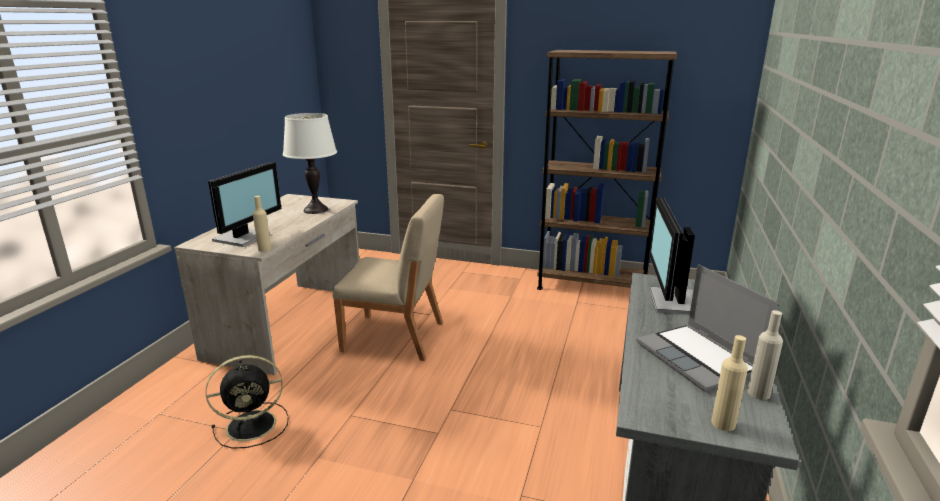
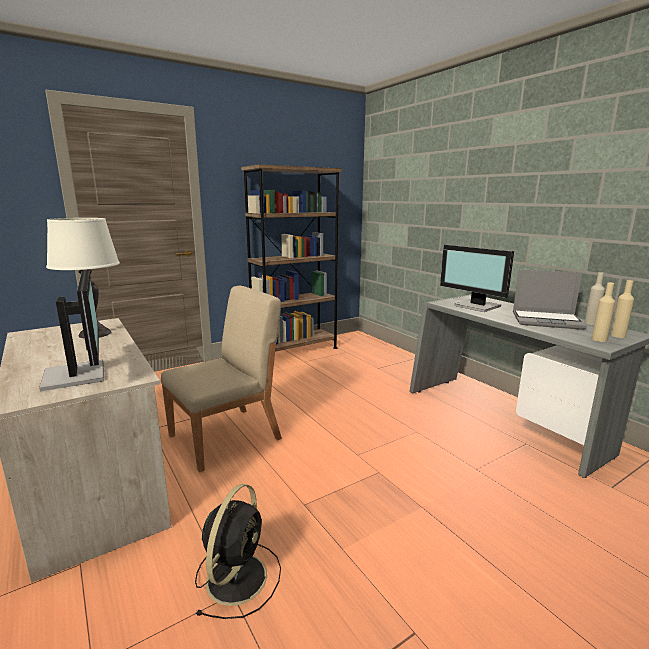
camera: 50 degrees left, 5 degrees down
beige bottle [253,196,271,252] -> beige bottle moved to [592,282,615,342]

